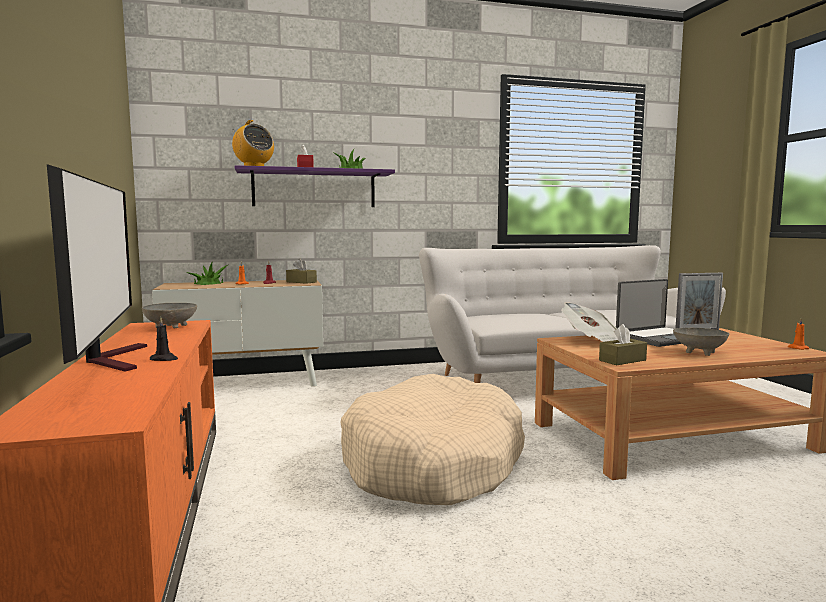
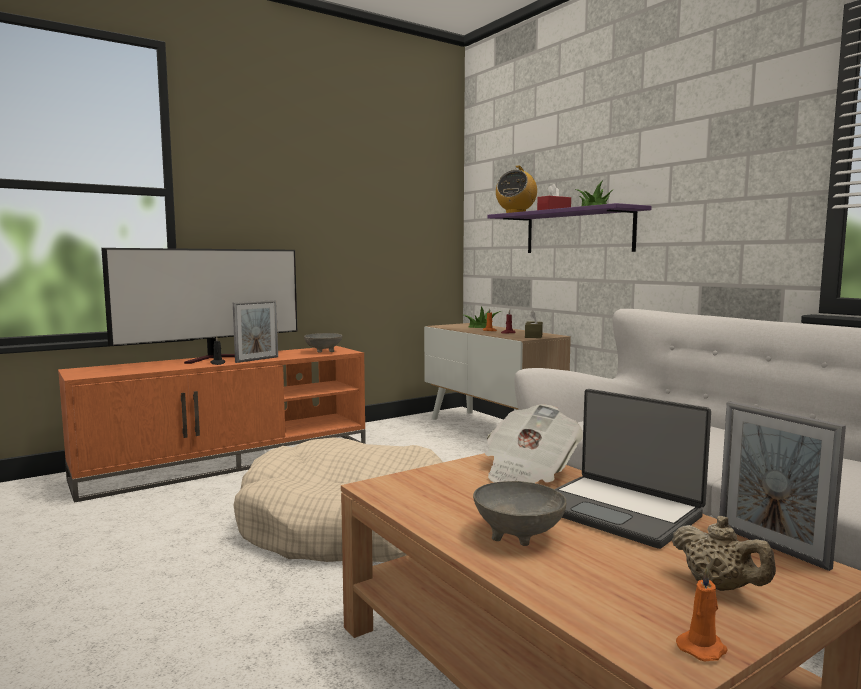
camera: 70 degrees right, 0 degrees up
brown tissue box [599,324,647,365] -> none
none -> picture frame [233,300,278,363]
none -> beige teapot [672,516,776,591]

